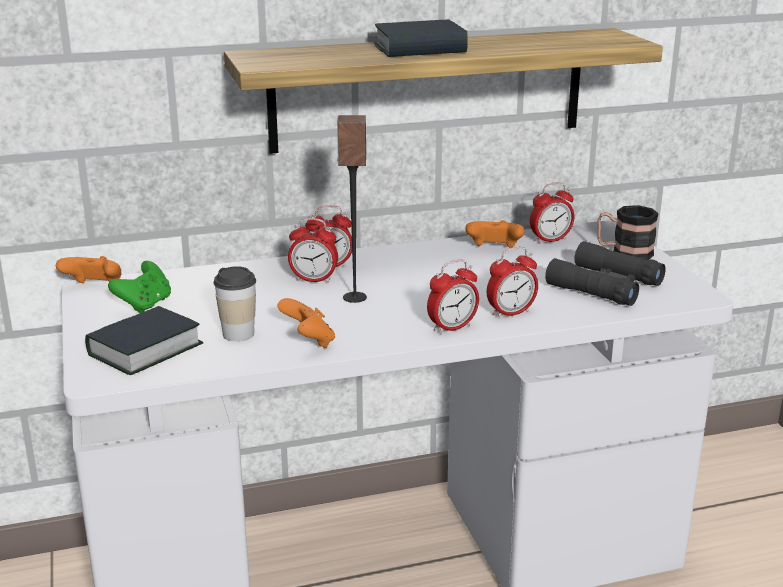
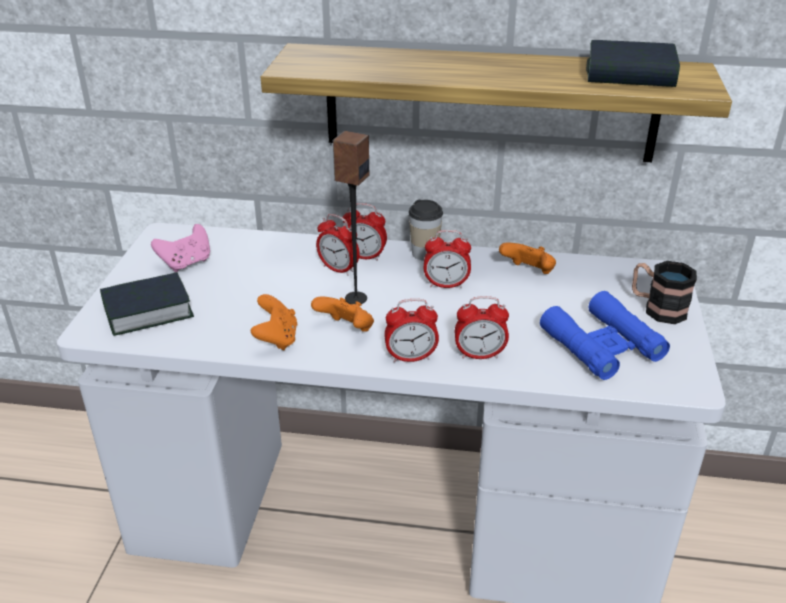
camera: 25 degrees right, 10 degrees up
orange game controller [56,256,121,283] -> orange game controller moved to [311,297,374,332]
green game controller [108,261,171,314] -> pink game controller [151,224,210,272]
cup [213,266,256,341] -> cup moved to [408,200,443,260]
book [373,20,468,57] -> book moved to [586,40,680,87]
alarm clock [530,182,574,244] -> alarm clock moved to [424,230,471,288]
black binoculars [545,241,666,306] -> blue binoculars [540,291,670,380]

